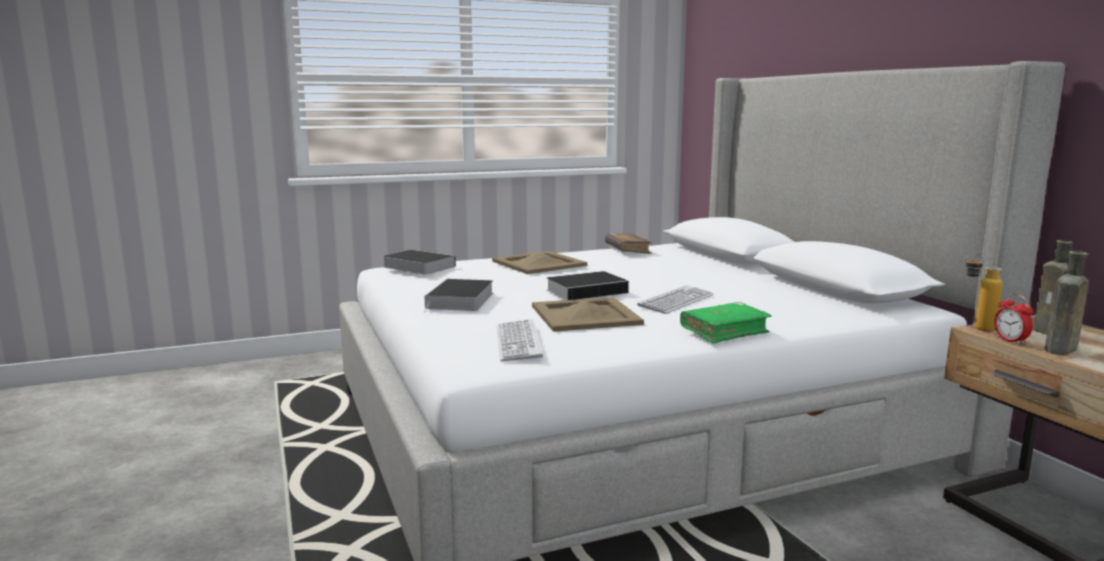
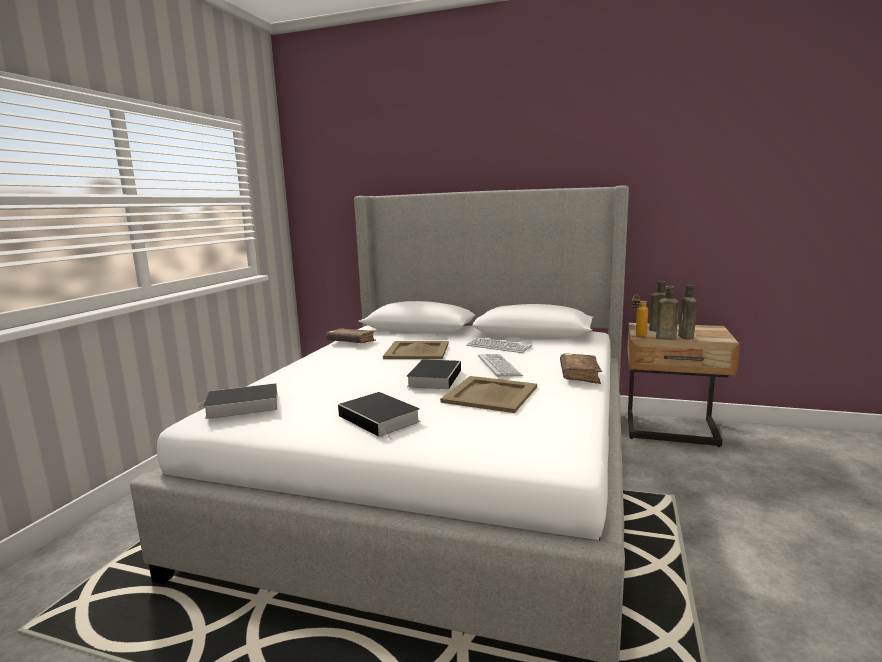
camera: 50 degrees left, 0 degrees up
beige tray [492,251,587,274] -> beige tray moved to [383,341,449,359]
keyboard [496,320,543,362] -> keyboard moved to [467,337,532,353]
green book [680,302,771,344] -> brown book [560,353,602,384]
alarm clock [994,294,1033,345] -> brown bottle [656,286,679,340]

